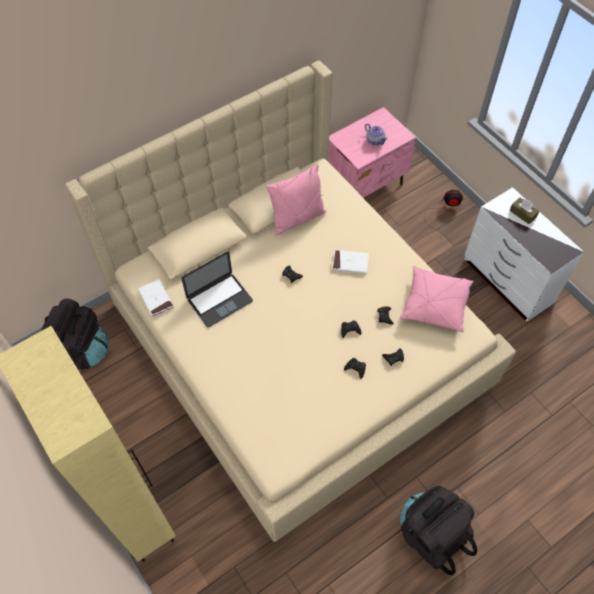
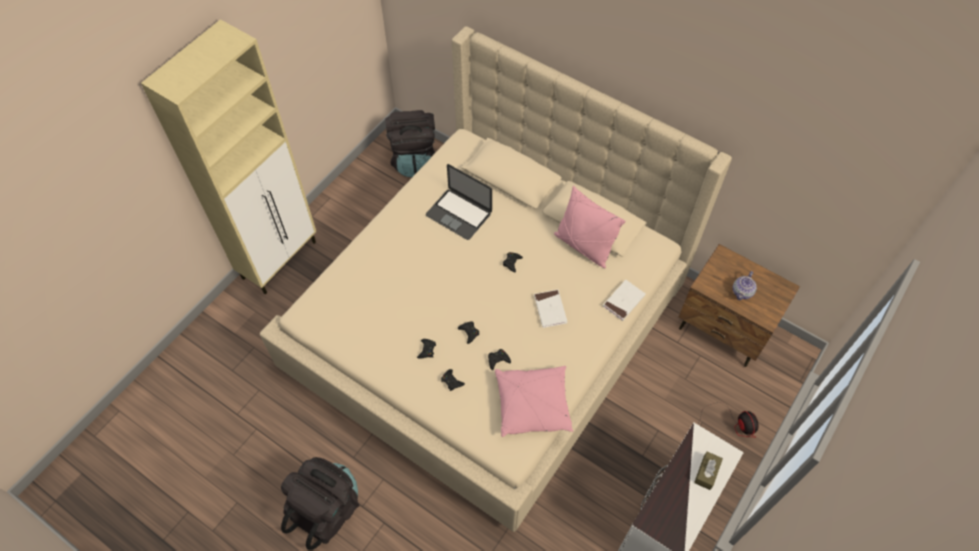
camera: 70 degrees right, 0 degrees up
white book [138,280,174,317] -> white book moved to [603,280,646,321]
pink nightstand [328,107,416,198] -> brown nightstand [679,244,800,367]

